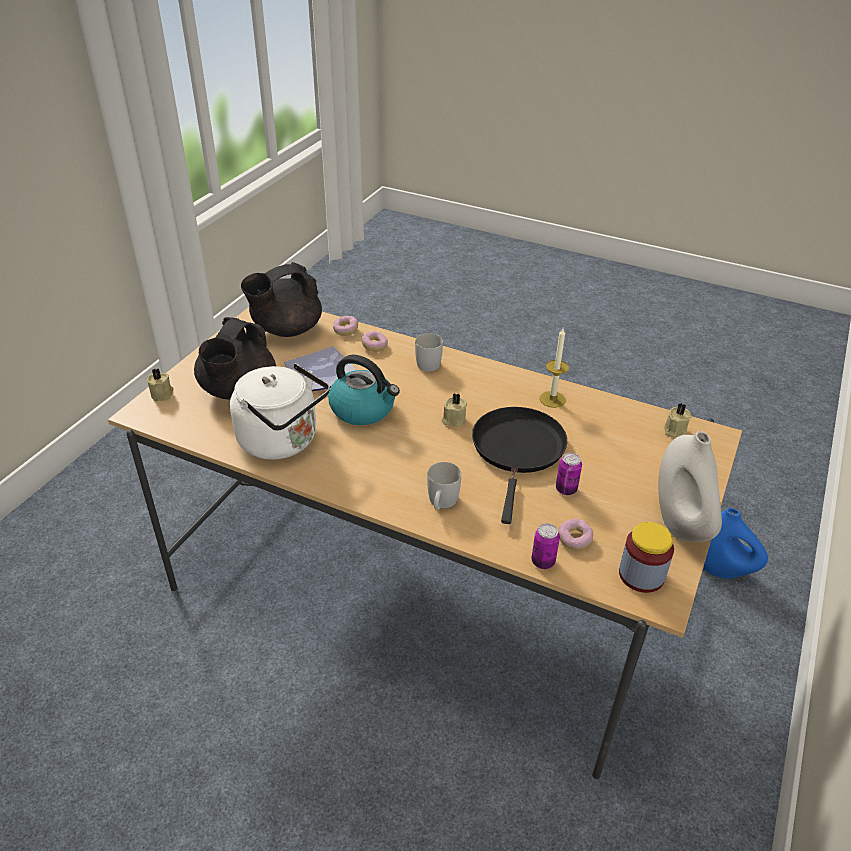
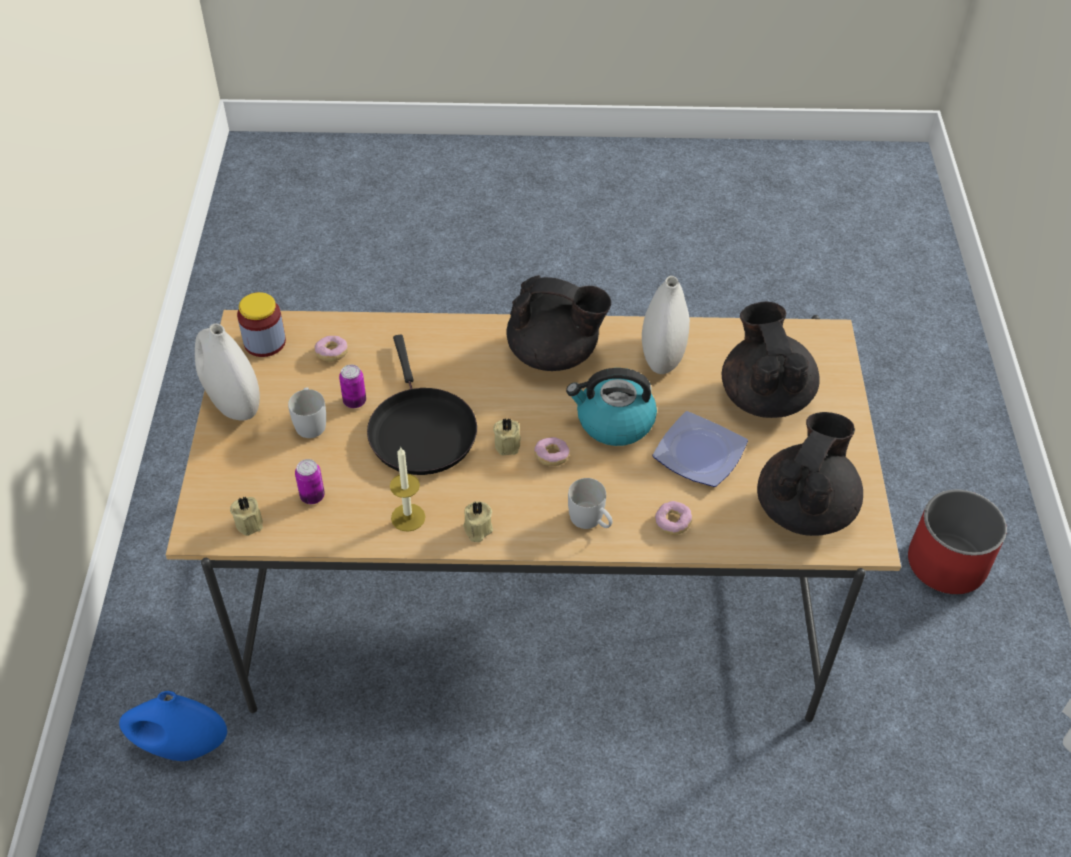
camera: 155 degrees right, 10 degrees up
beige candle [146,368,174,402] -> beige candle moved to [463,502,493,542]
white kettle [230,363,330,460] -> white vase [642,276,690,374]
donut [333,316,358,336] -> donut moved to [534,437,570,466]
white mug [427,462,461,510] -> white mug moved to [288,387,326,438]
can [531,523,560,569] -> can moved to [295,459,325,504]
none -> black teapot [506,275,611,371]
none -> red planter [908,490,1007,594]

